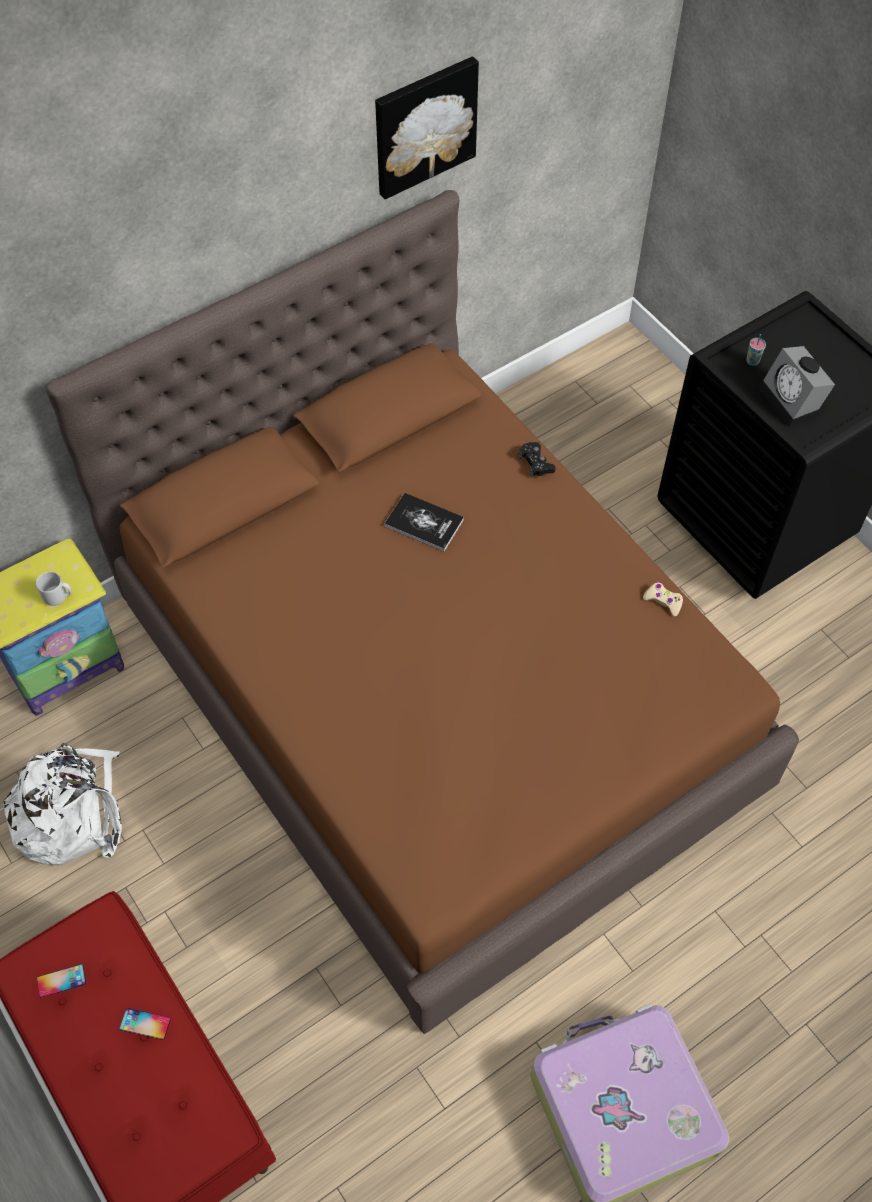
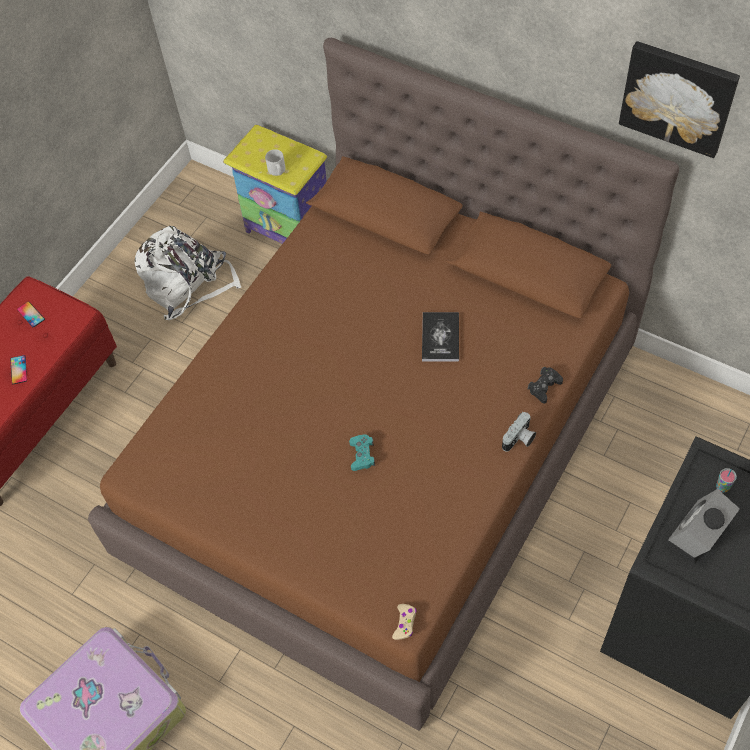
camera: 70 degrees right, 0 degrees up
beige game controller [643,582,683,616] -> beige game controller moved to [392,604,417,640]
none -> turquoise game controller [349,434,375,471]
none -> camera [502,412,536,452]

